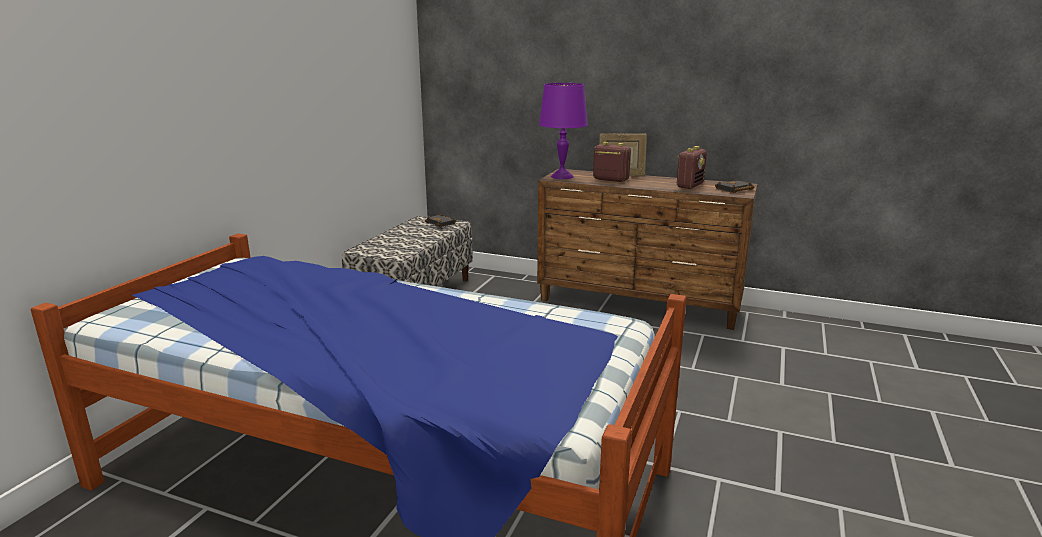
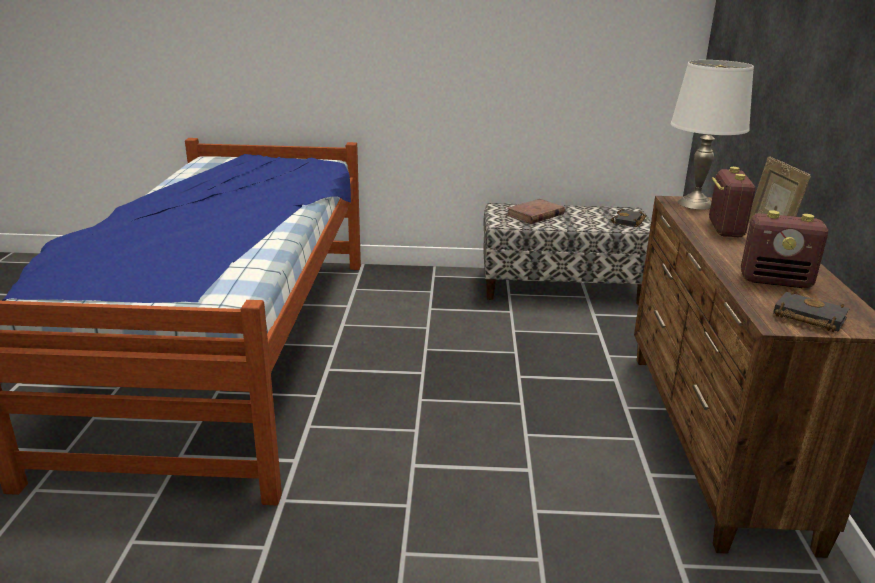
camera: 70 degrees right, 5 degrees up
purple table lamp [539,83,588,179] -> white table lamp [671,60,754,210]
none -> brown book [506,199,565,224]

